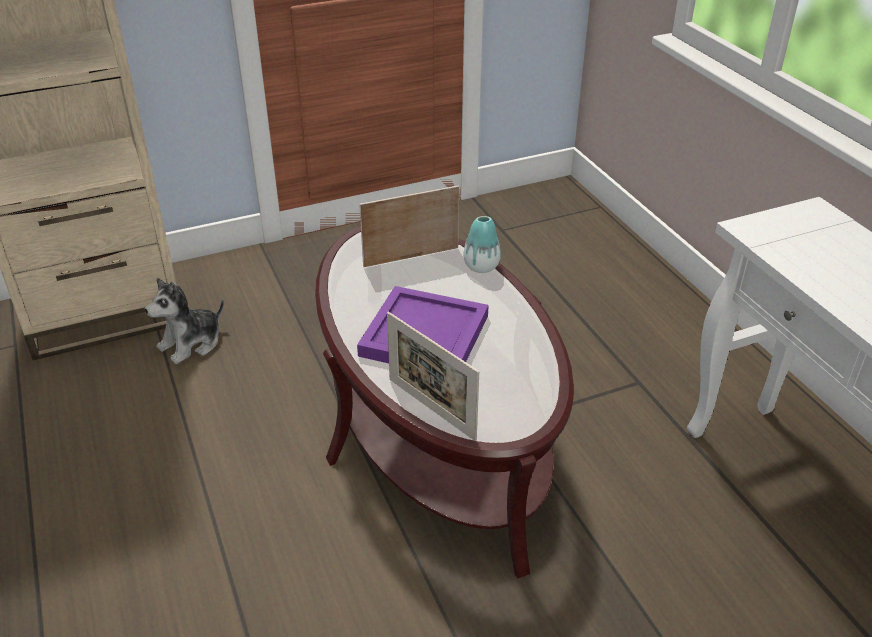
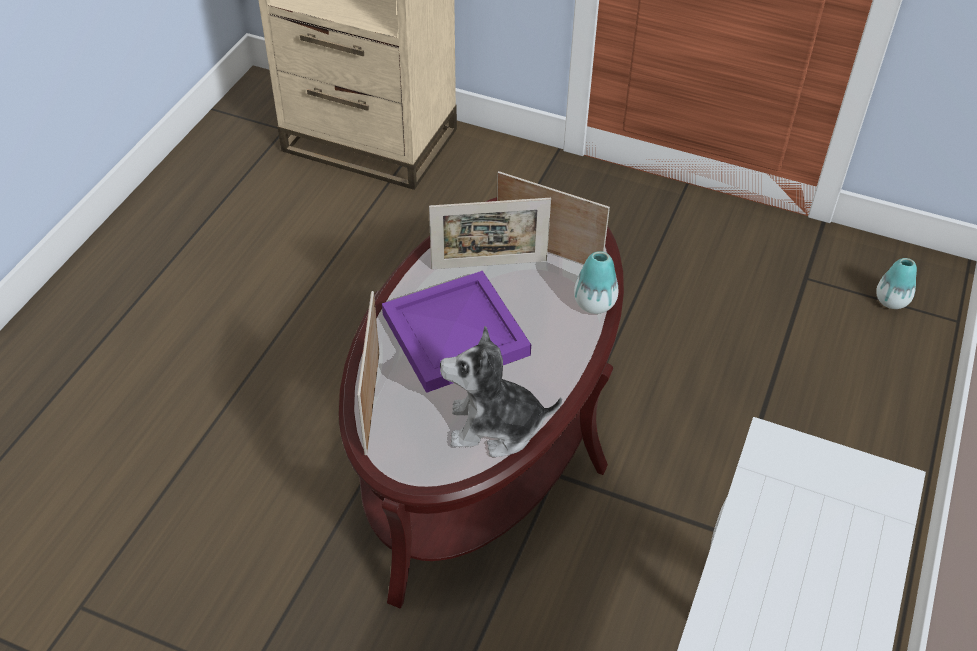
camera: 45 degrees right, 10 degrees up
plush toy [145,278,224,364] -> plush toy moved to [440,326,562,457]
none -> picture frame [429,198,551,269]
none -> vase [876,258,917,309]

